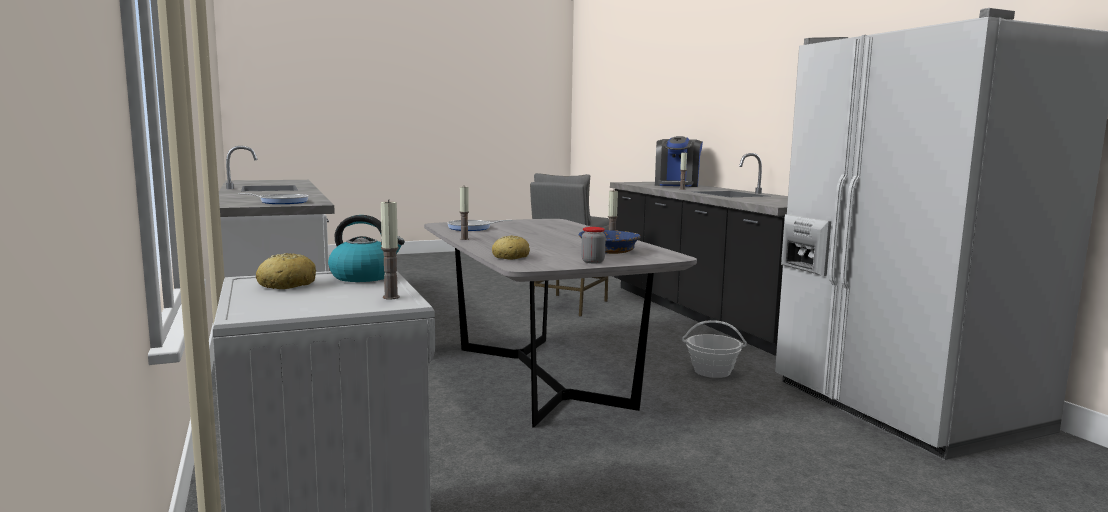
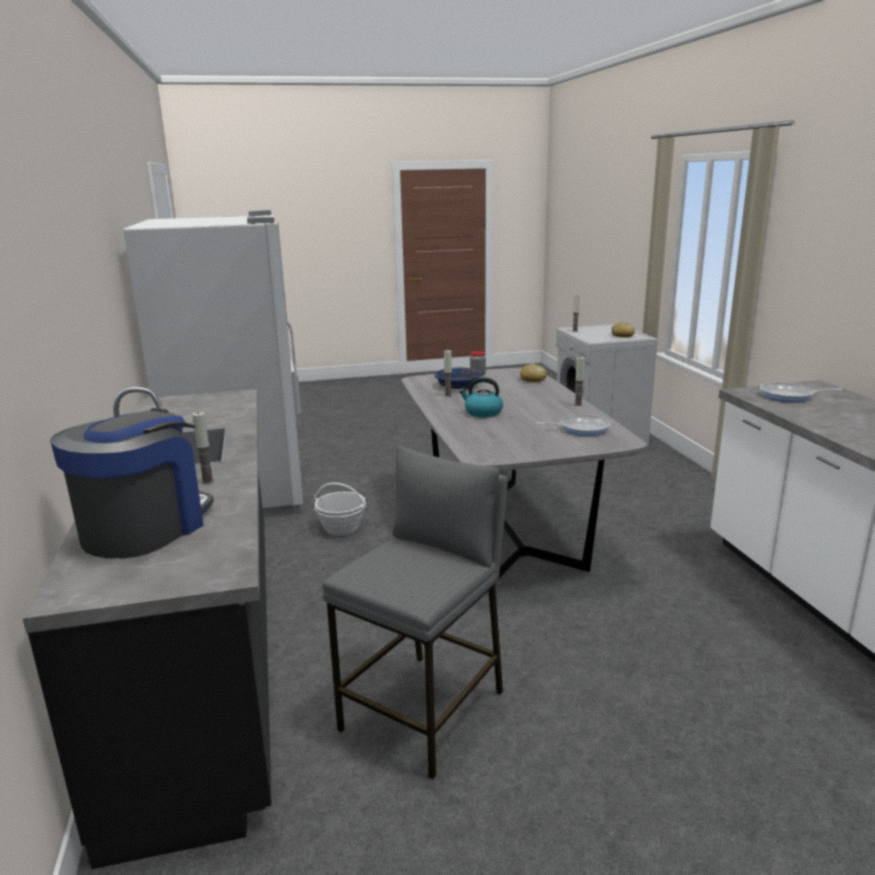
camera: 170 degrees left, 10 degrees up
kettle [328,215,405,282] -> kettle moved to [459,377,503,417]

